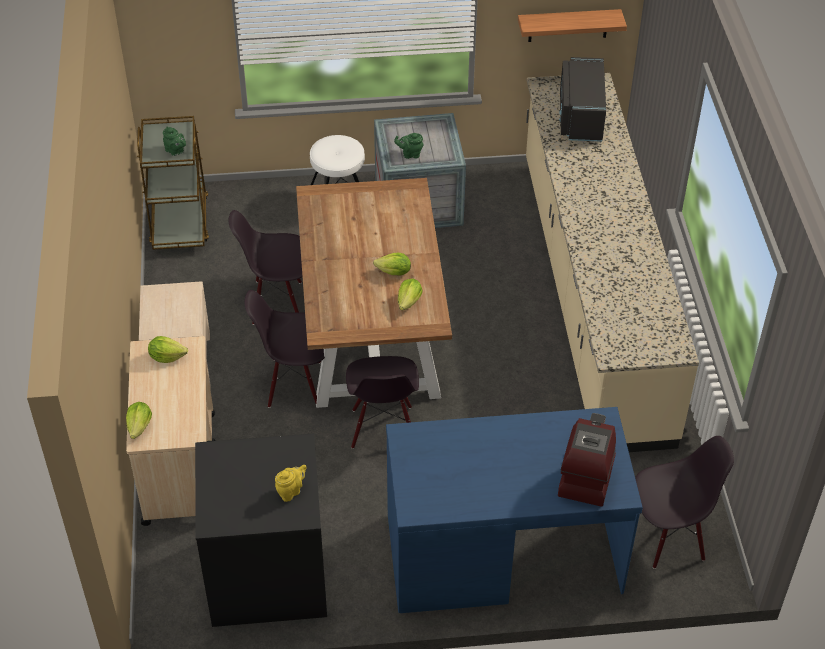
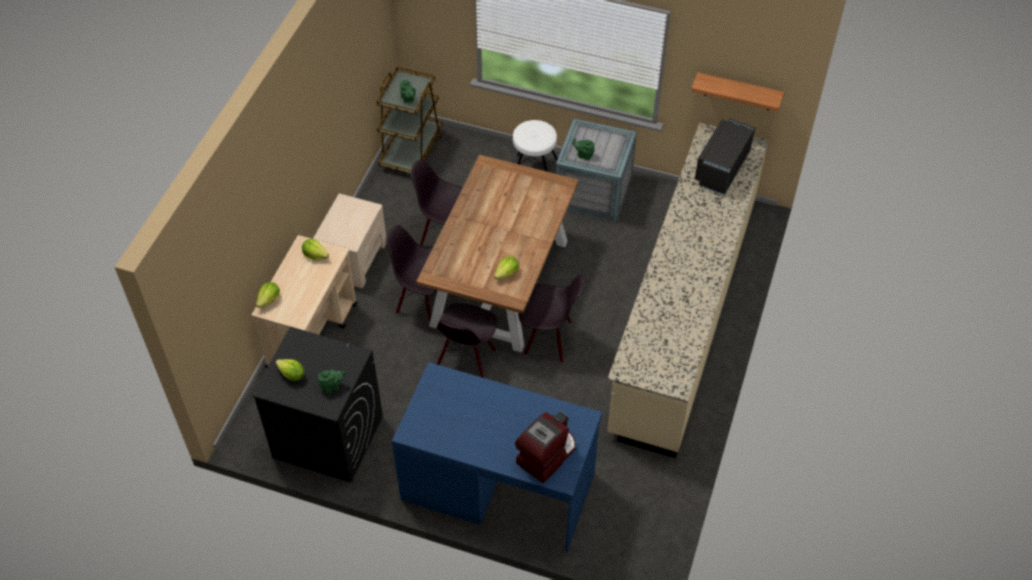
camera: 25 degrees right, 5 degrees up
yellow teapot [275,465,306,502] -> green teapot [318,369,346,393]
lettuce [373,253,411,275] -> lettuce moved to [275,359,305,381]
black chair [635,436,734,569] -> black chair moved to [518,275,585,363]

